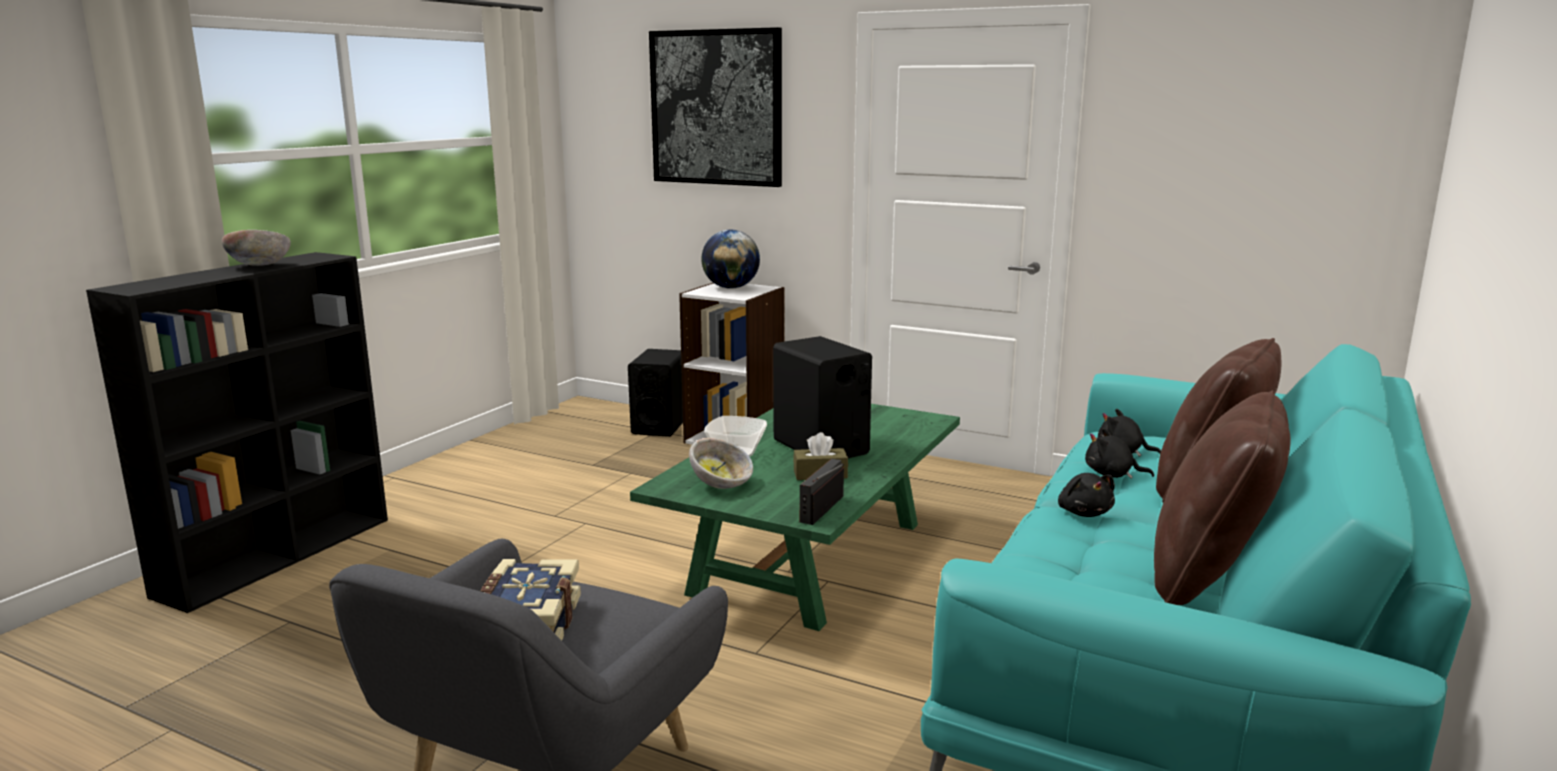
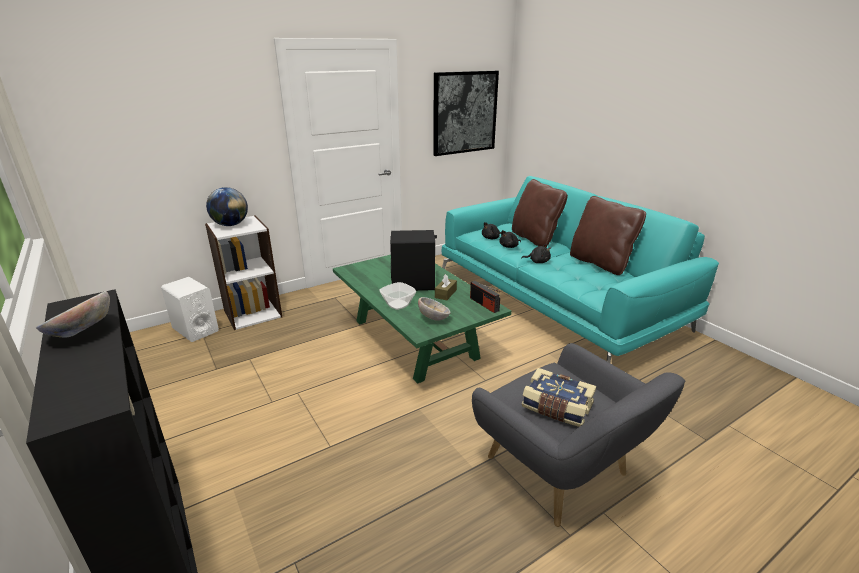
camera: 60 degrees left, 10 degrees up
black speaker [628,349,683,437] -> white speaker [161,277,219,342]
picture [649,27,782,187] -> picture moved to [433,71,499,156]

